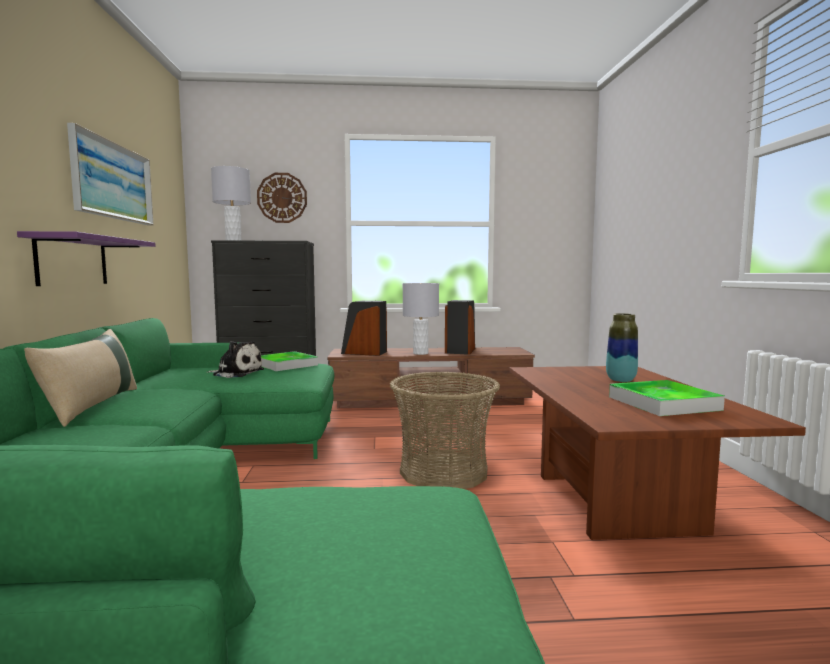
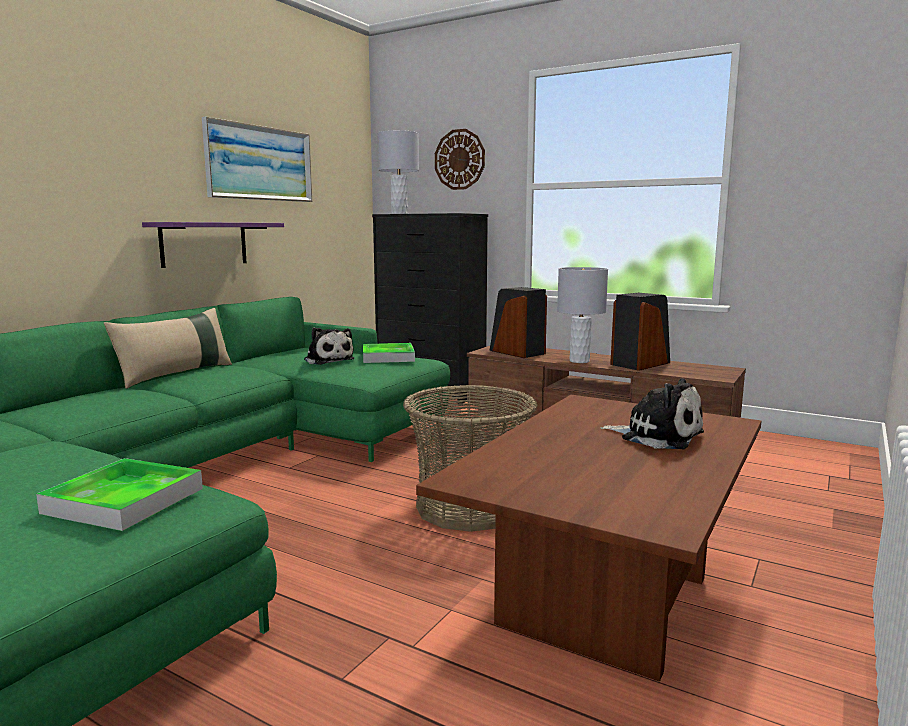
camera: 35 degrees right, 5 degrees up
vase [606,313,638,382] -> plush toy [600,378,704,449]
tray [609,380,725,416] -> tray moved to [36,458,203,531]

